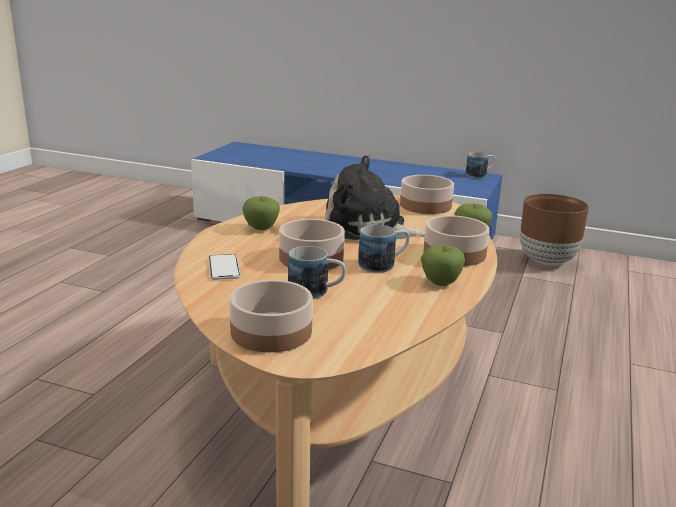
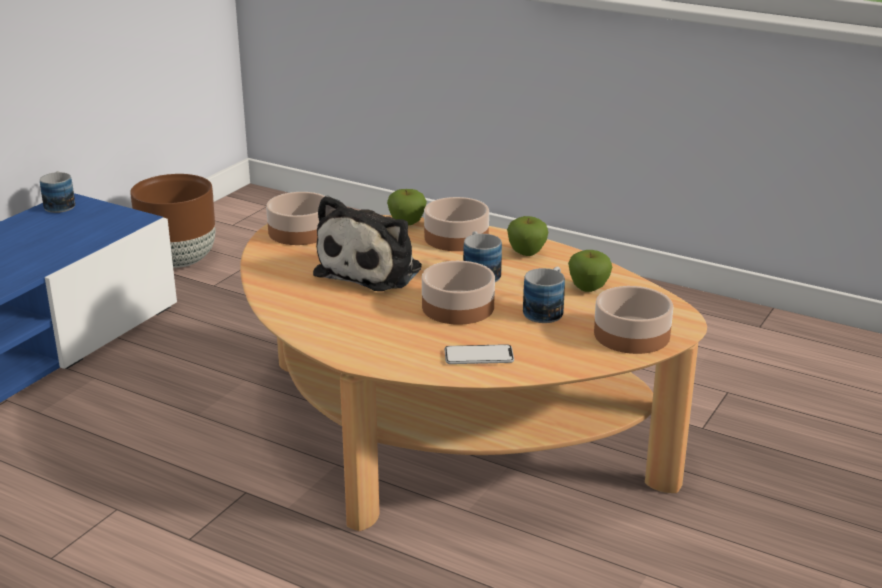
camera: 80 degrees left, 5 degrees up
apple [242,196,280,230] -> apple moved to [568,250,612,292]

